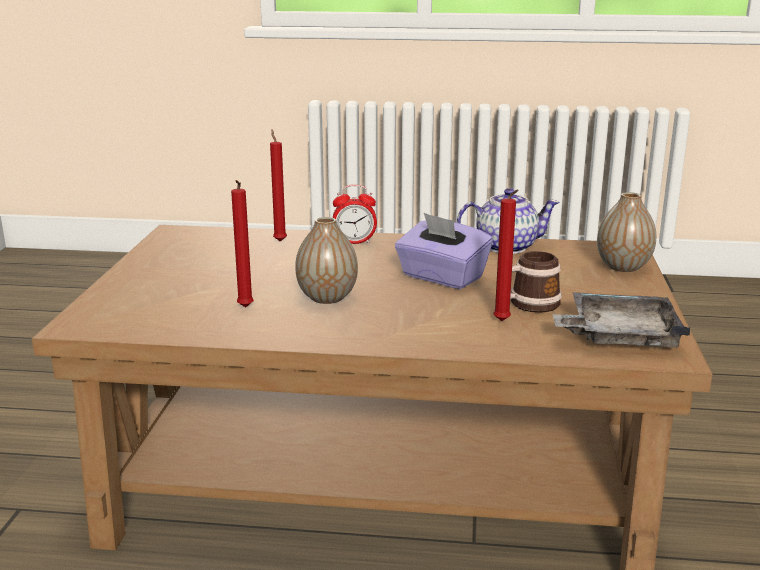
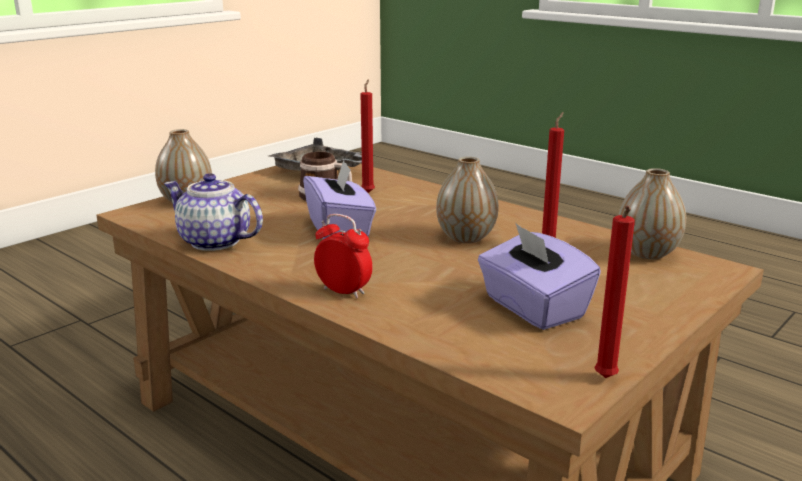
camera: 145 degrees left, 0 degrees up
red candle [270,129,287,242] -> red candle moved to [594,205,635,378]
none -> purple tissue box [478,223,601,330]
none -> vase [619,168,686,259]

